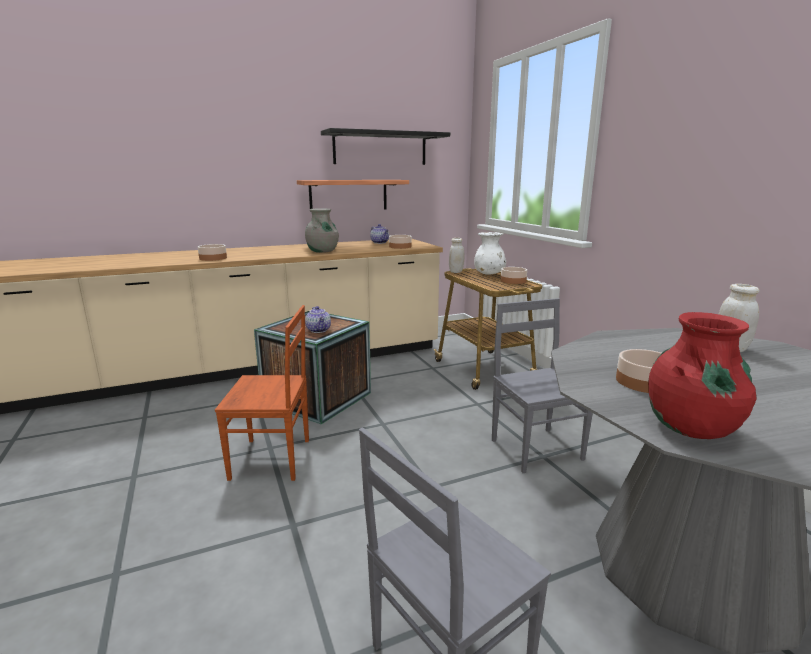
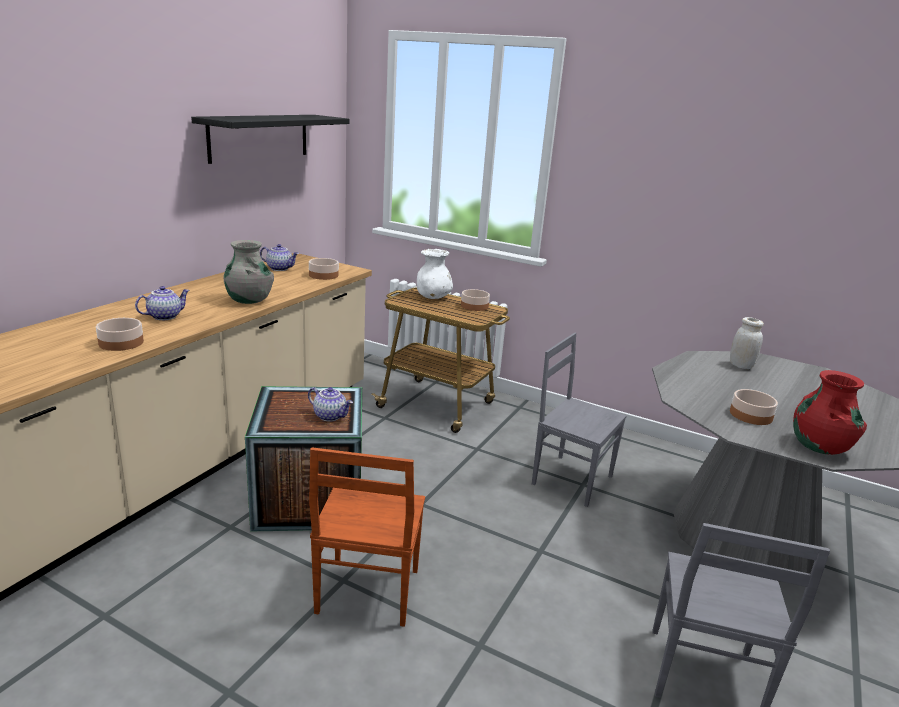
camera: 40 degrees left, 5 degrees up
brown chair [215,305,309,481] -> brown chair turned 135 degrees clockwise [309,447,425,627]
shelf [297,180,409,212] -> none
white jar [449,238,464,273] -> none
none -> teapot [135,286,190,320]

